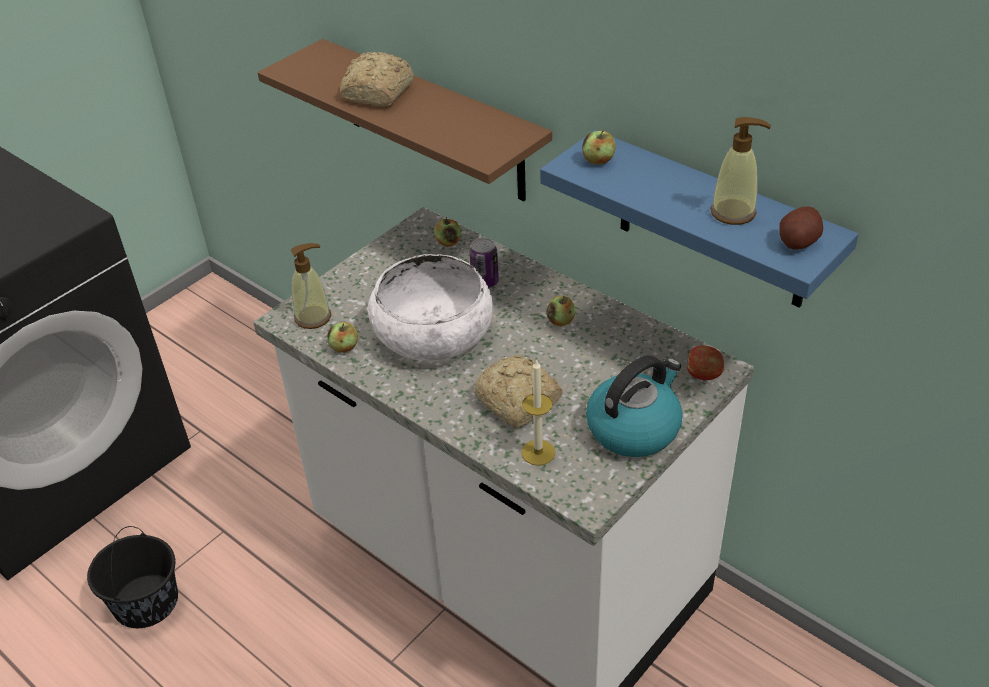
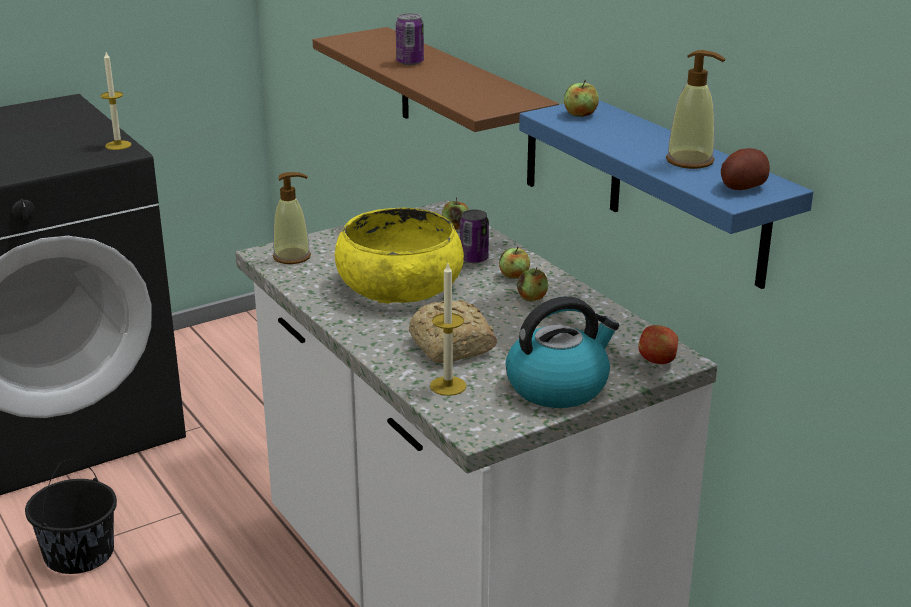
camera: 15 degrees right, 15 degrees down
apple [327,322,358,353] -> apple moved to [499,247,530,279]
bread [340,52,414,106] -> can [396,13,424,65]
white bowl [367,254,493,362] -> yellow bowl [334,208,464,304]
none -> candle [100,52,132,150]

